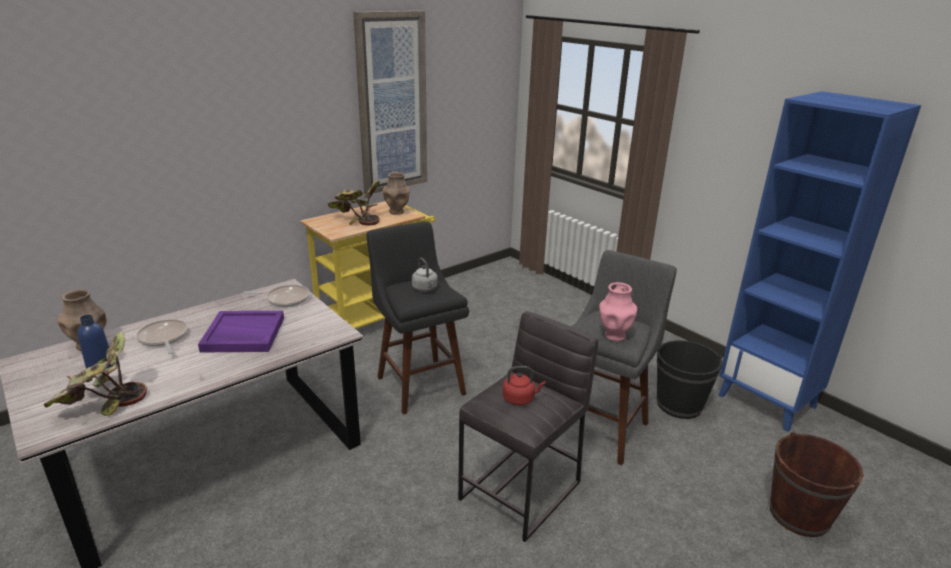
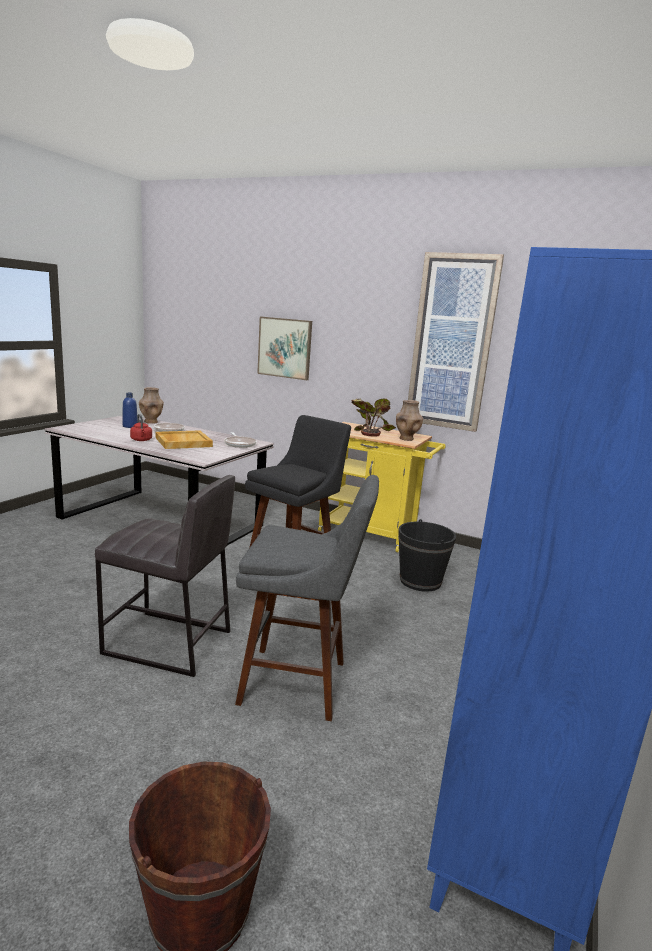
camera: 65 degrees right, 10 degrees down
potted plant [44,331,147,416] -> none
purple tray [198,311,284,353] -> beige tray [156,430,213,449]
grey kettle [412,258,437,291] -> none
red kettle [502,366,546,405] -> red kettle moved to [130,414,152,441]
pink vase [599,282,637,341] -> none
black bucket [657,340,722,419] -> black bucket moved to [398,519,456,592]
none -> picture [257,317,312,380]

